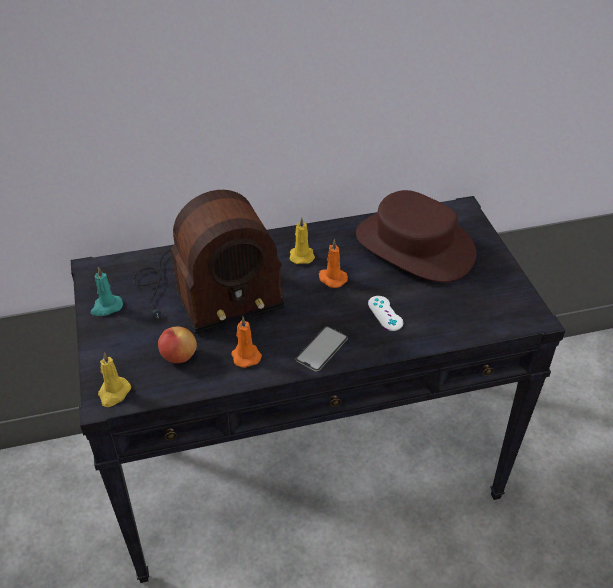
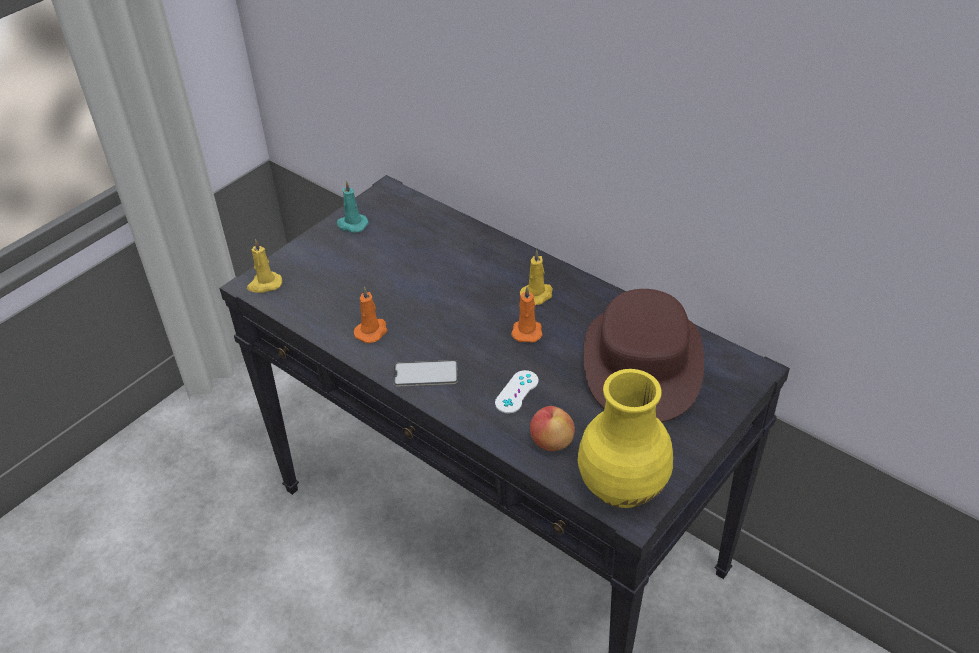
camera: 55 degrees right, 0 degrees up
radio [133,190,284,334] -> none
apple [158,327,197,363] -> apple moved to [530,406,575,451]
none -> yellow vase [578,369,673,508]

